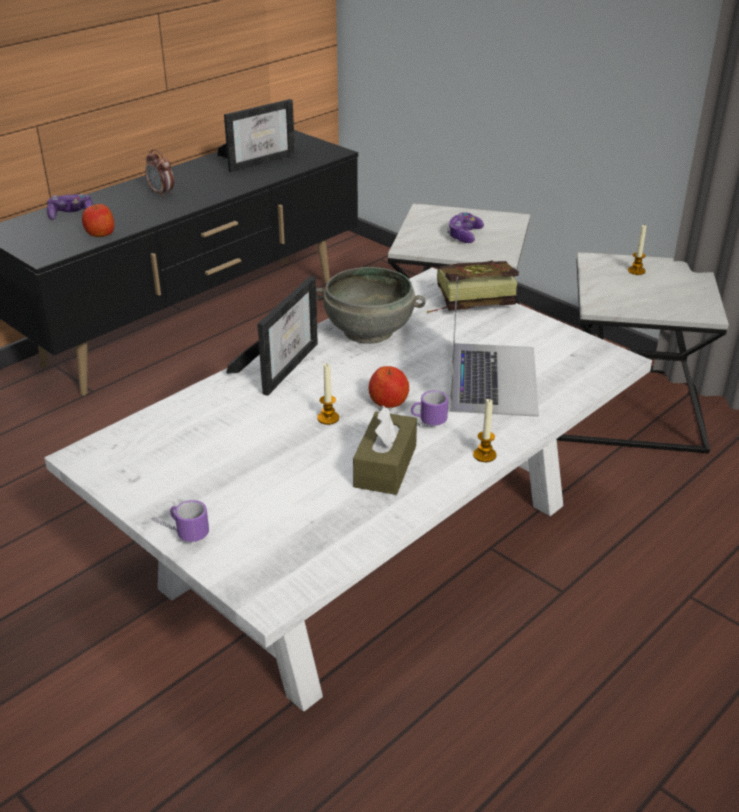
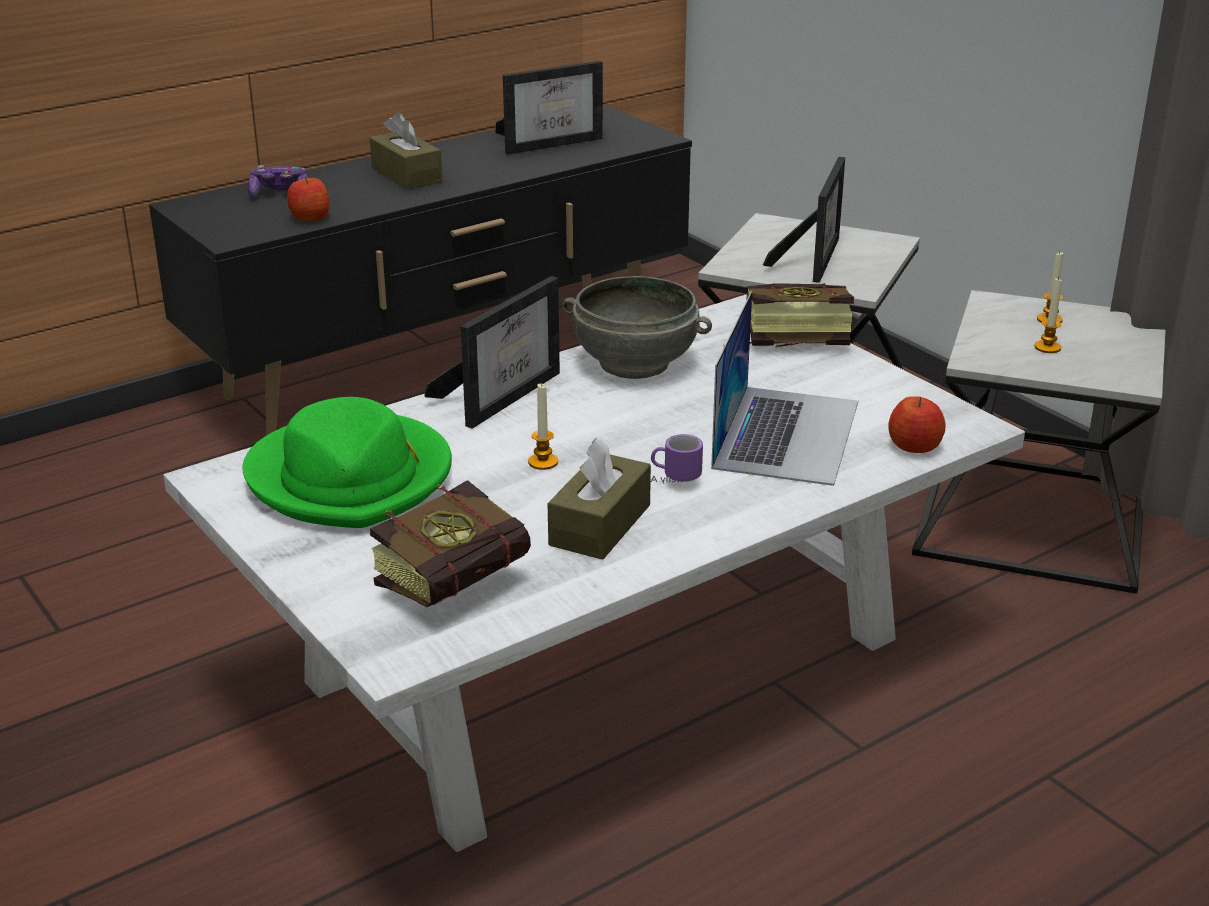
camera: 10 degrees right, 5 degrees down
alarm clock [145,149,174,197] -> brown tissue box [370,112,443,190]
mug [152,500,209,542] -> none
apple [368,366,409,408] -> apple moved to [888,396,945,453]
game controller [447,212,484,243] -> picture frame [763,157,845,283]
candle [473,398,496,462] -> candle moved to [1035,277,1062,353]
none -> green hat [242,397,452,528]
none -> book [370,480,531,607]

